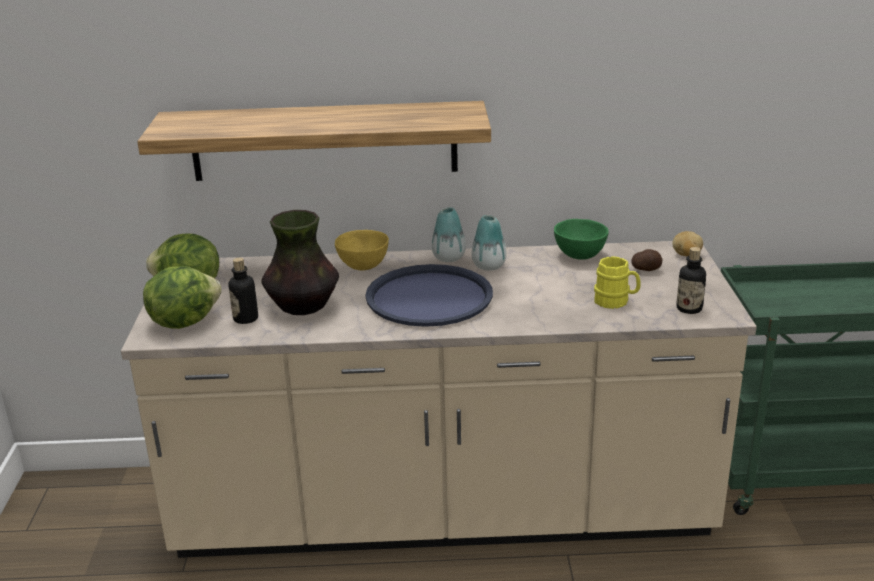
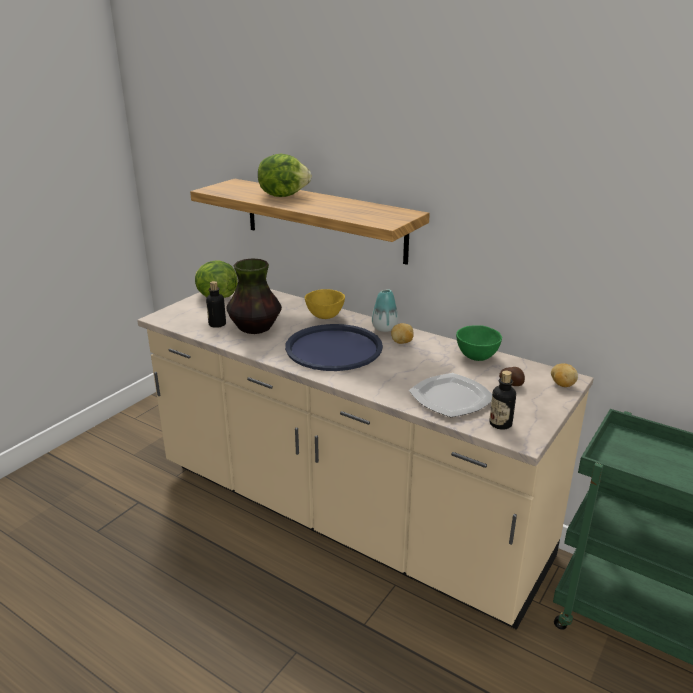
camera: 35 degrees right, 0 degrees up
lettuce [143,266,222,329] -> lettuce moved to [258,153,312,197]
vase [471,215,507,271] -> potato [391,323,414,344]
yellow mug [594,256,641,309] -> plate [409,373,492,417]

